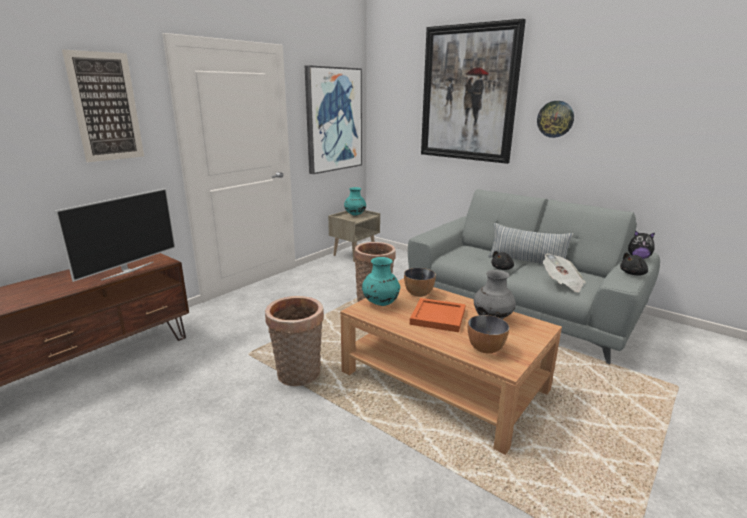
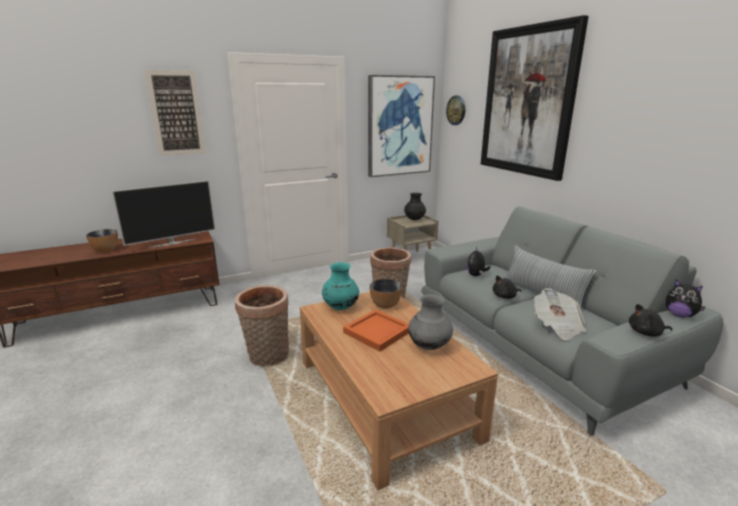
camera: 25 degrees right, 0 degrees up
turquoise vase [344,187,366,215] -> black vase [404,193,426,220]
bowl [468,315,510,354] -> bowl moved to [86,229,118,253]
wall clock [537,101,574,138] -> wall clock moved to [446,96,465,125]
none -> plush toy [466,247,490,276]

